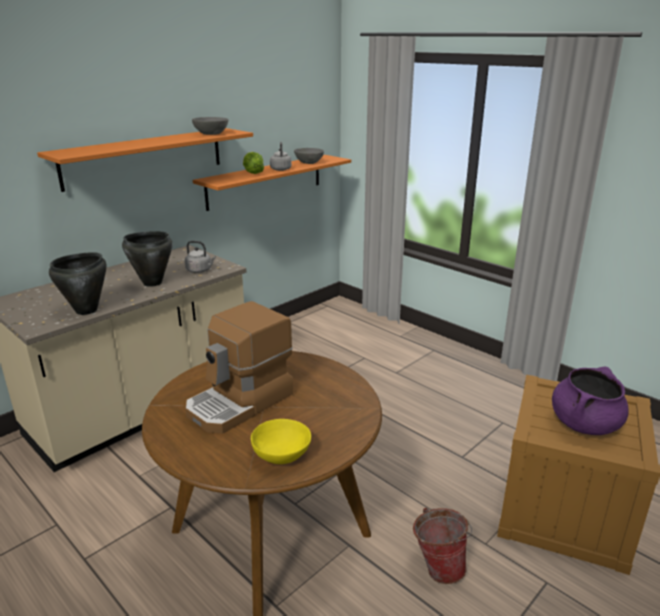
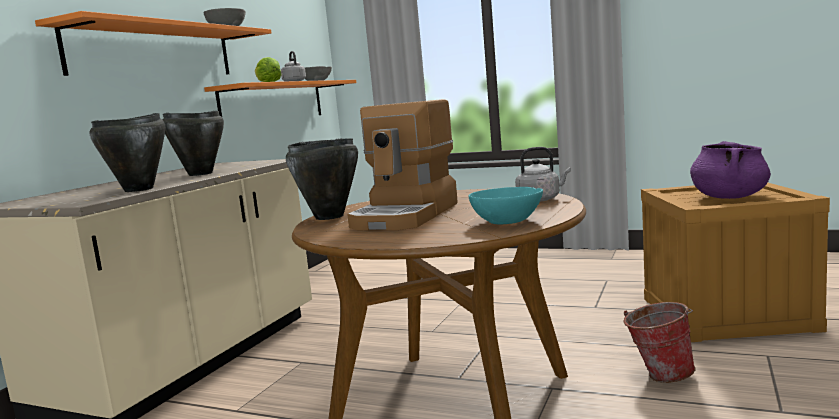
camera: 20 degrees left, 15 degrees down
grey kettle [185,241,216,273] -> grey kettle moved to [515,147,571,202]
yellow bowl [251,419,311,464] -> turquoise bowl [469,187,543,225]
none -> black cooking pot [286,138,358,220]

